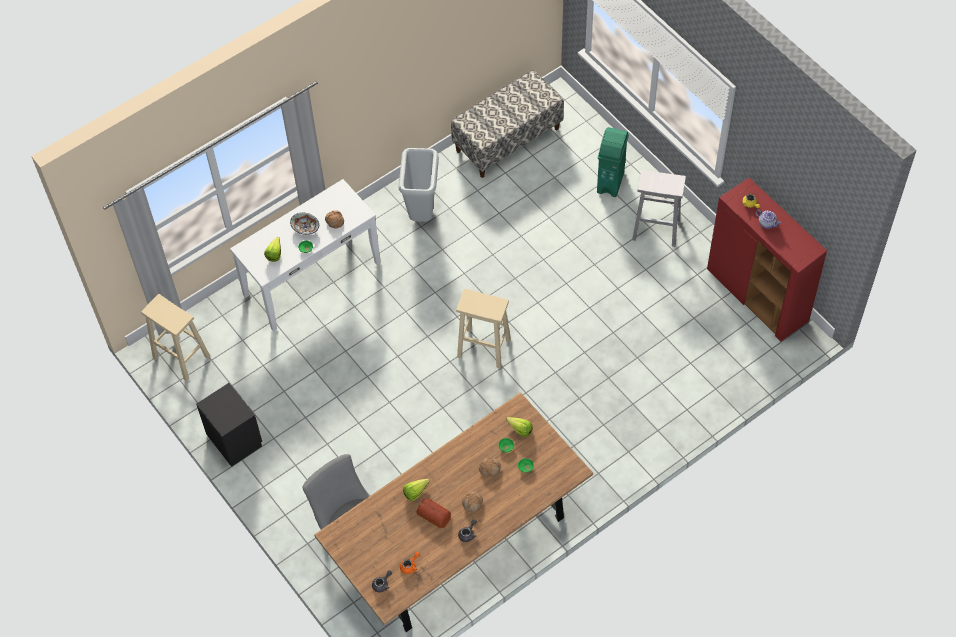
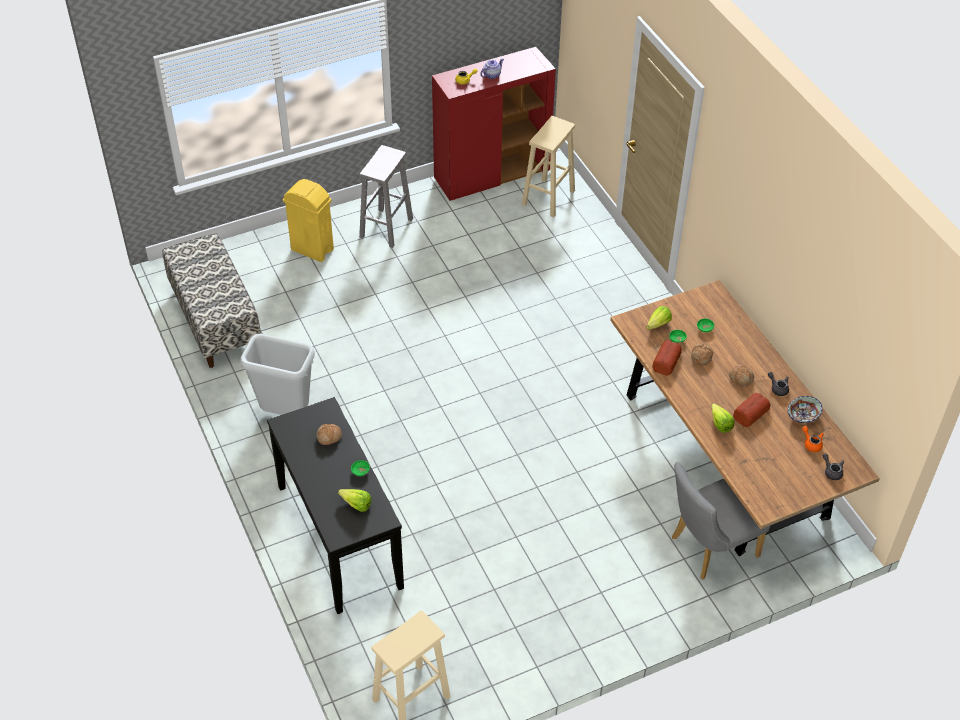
camera: 80 degrees left, 10 degrees down
black nightstand [196,383,262,467] -> none
white console table [230,179,381,332] -> black console table [267,397,404,614]
bowl [290,213,319,235] -> bowl moved to [788,396,822,423]
beige stool [456,289,511,369] -> beige stool moved to [522,116,575,217]
green trash can [597,127,629,197] -> yellow trash can [283,179,334,262]
none -> bread [652,341,682,376]

